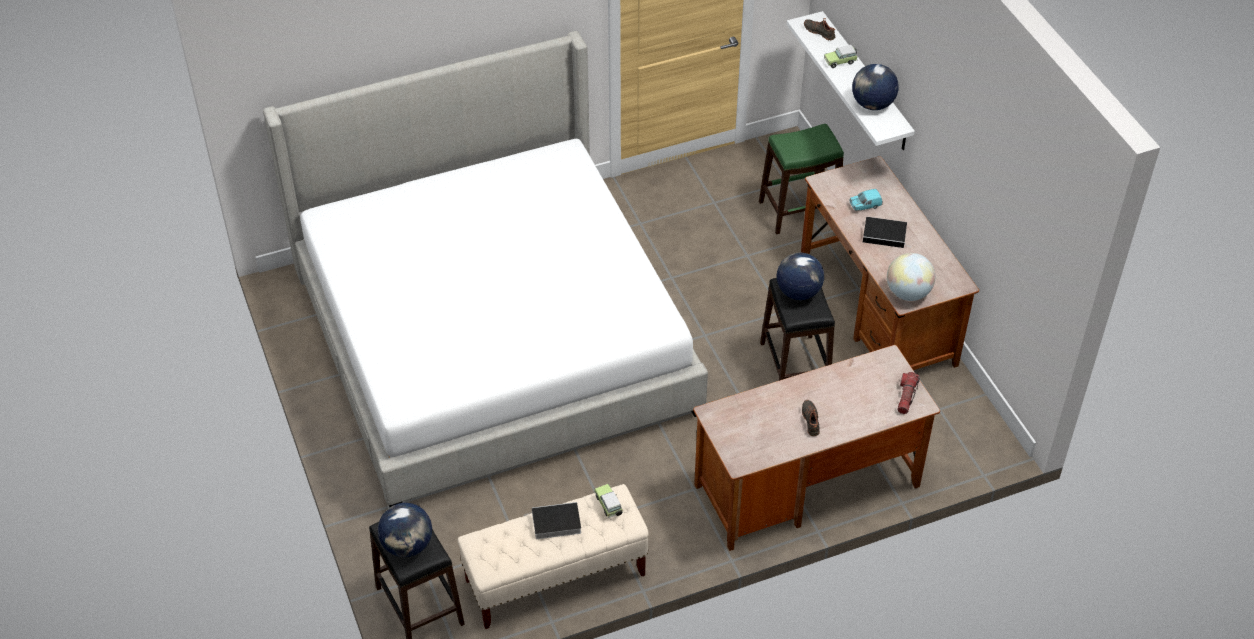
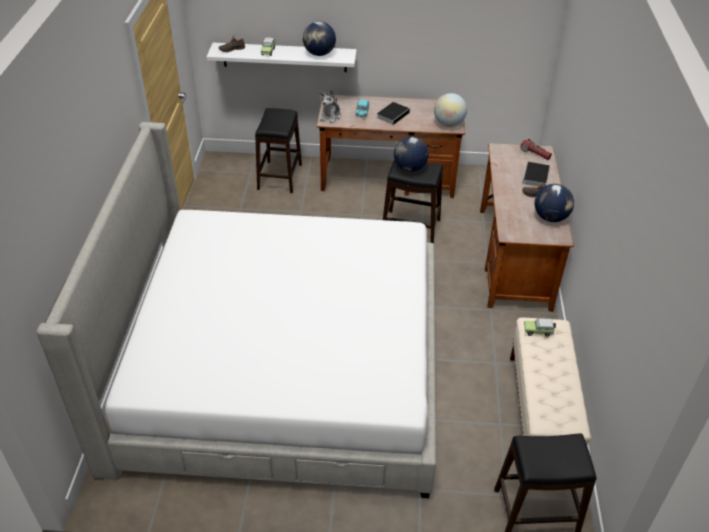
camera: 65 degrees left, 5 degrees down
globe [378,503,432,557] -> globe moved to [535,184,574,222]
book [523,502,581,539] -> book moved to [522,162,550,187]
green stool [759,124,844,234] -> black stool [255,108,302,193]
none -> plush toy [320,90,341,123]

